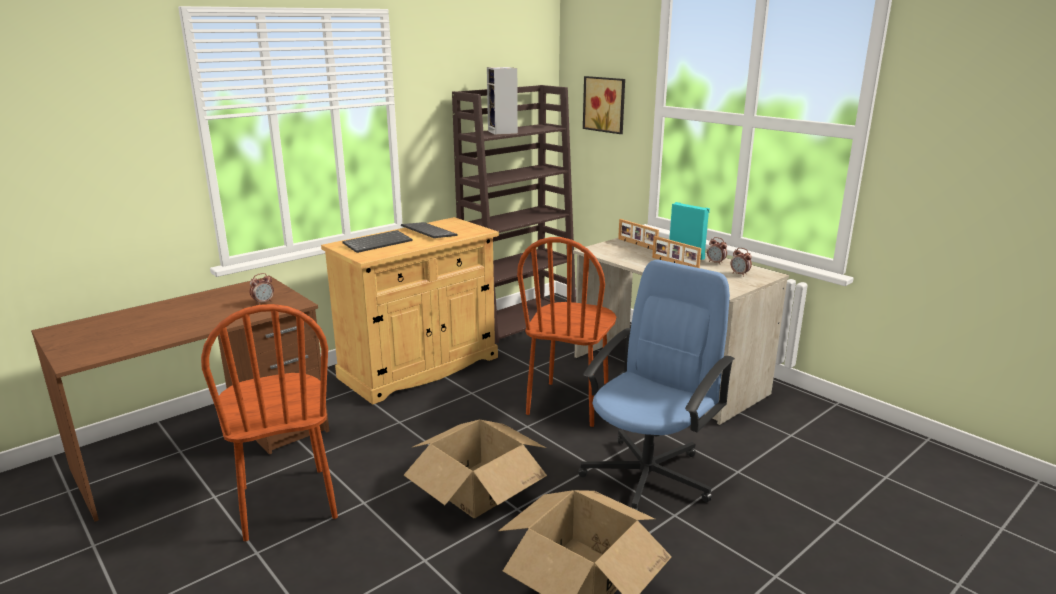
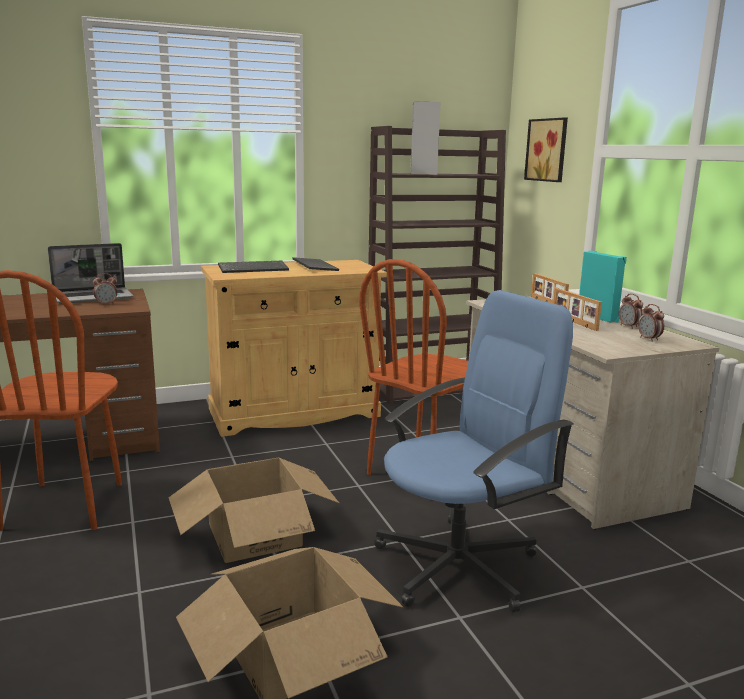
camera: 20 degrees right, 5 degrees down
none -> laptop [48,243,134,304]

